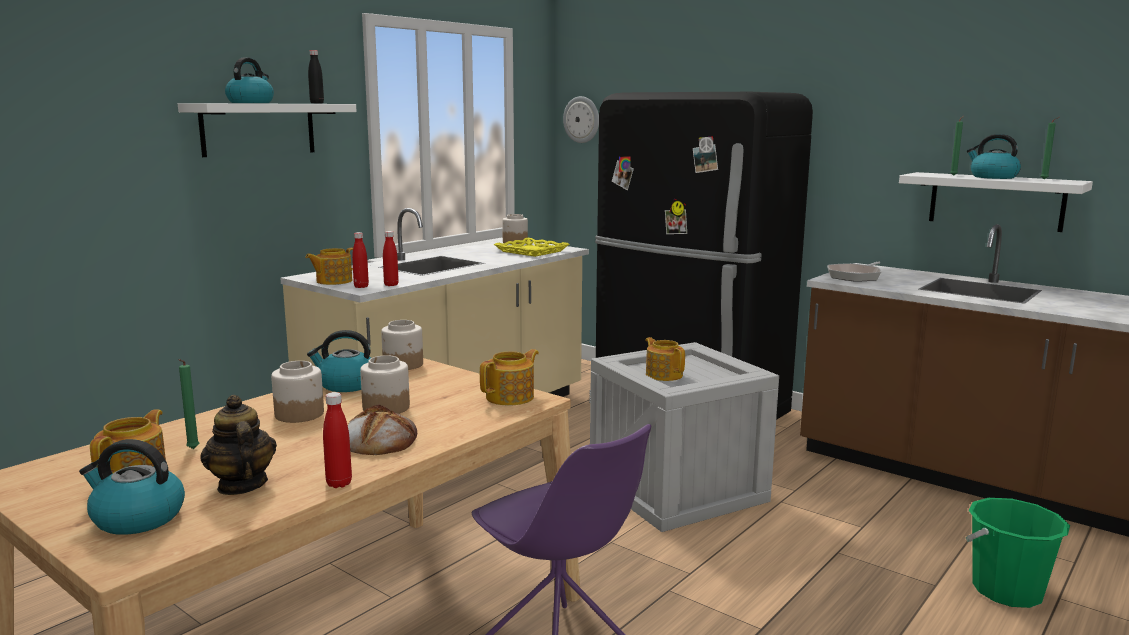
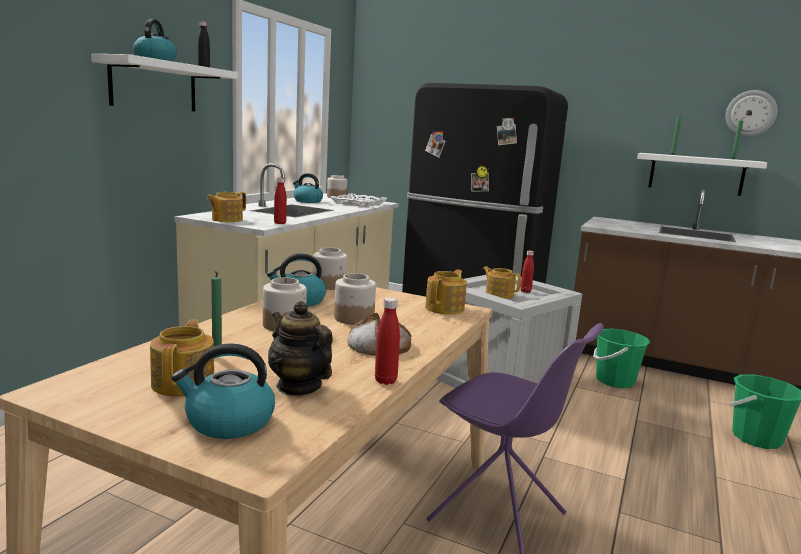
camera: 15 degrees left, 0 degrees up
red bottle [352,232,369,288] -> red bottle moved to [520,251,534,293]
yellow tray [494,238,569,257] -> white tray [330,193,388,207]
wall clock [563,96,599,143] -> wall clock moved to [726,90,778,137]
frying pan [827,261,881,282] -> none
kettle [967,134,1021,179] -> kettle moved to [293,173,323,203]
none -> green bucket [593,328,650,388]

